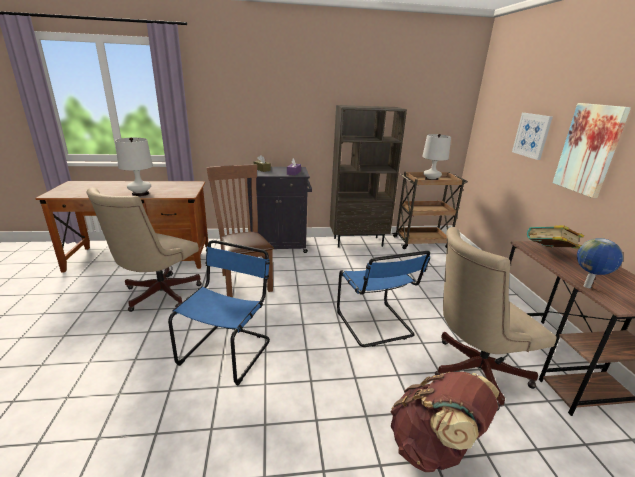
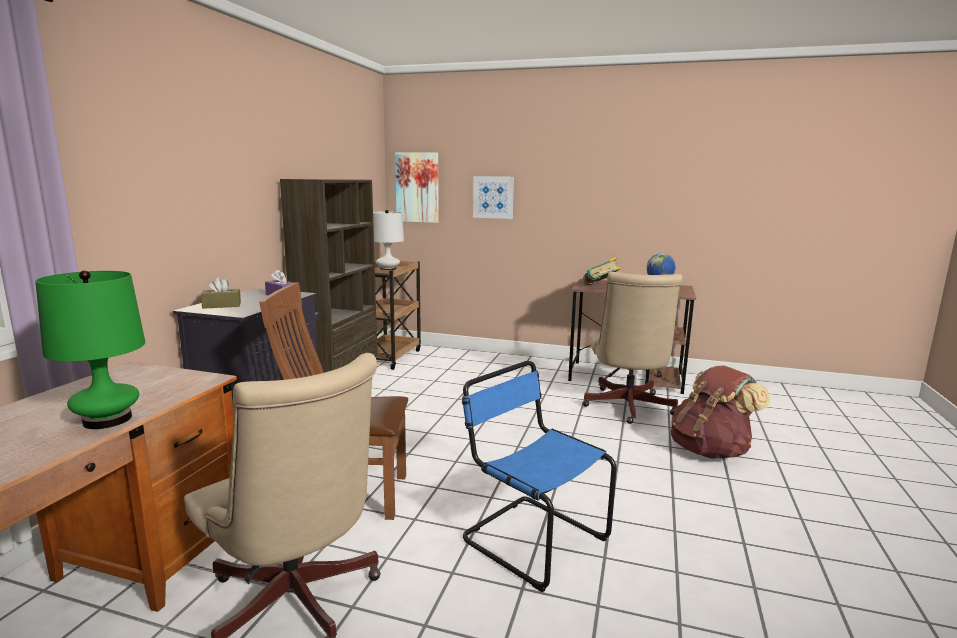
camera: 65 degrees left, 10 degrees down
white table lamp [115,137,153,197] -> green table lamp [35,270,145,429]
blue chair [337,251,430,347] -> none
picture [553,103,631,198] -> picture moved to [395,152,439,223]

